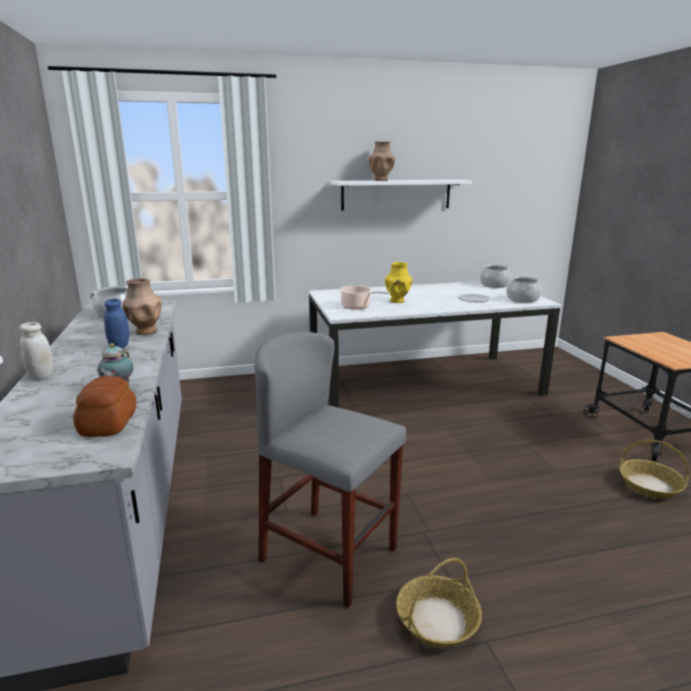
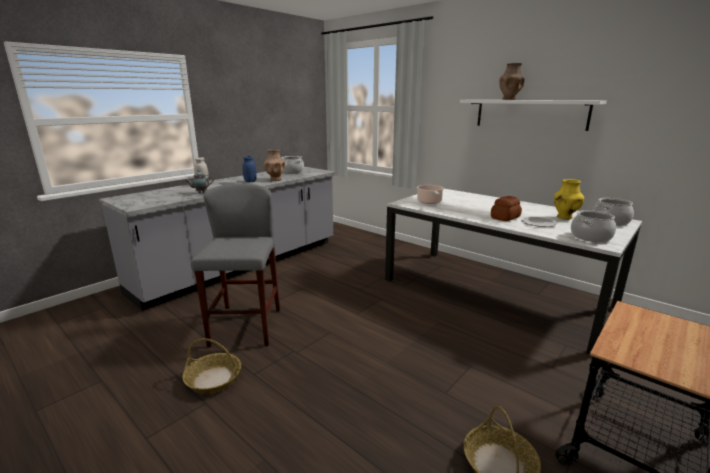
camera: 55 degrees right, 0 degrees up
bread [73,376,136,437] -> bread moved to [491,196,522,221]
yellow vase [385,262,412,303] -> yellow vase moved to [554,179,584,220]

